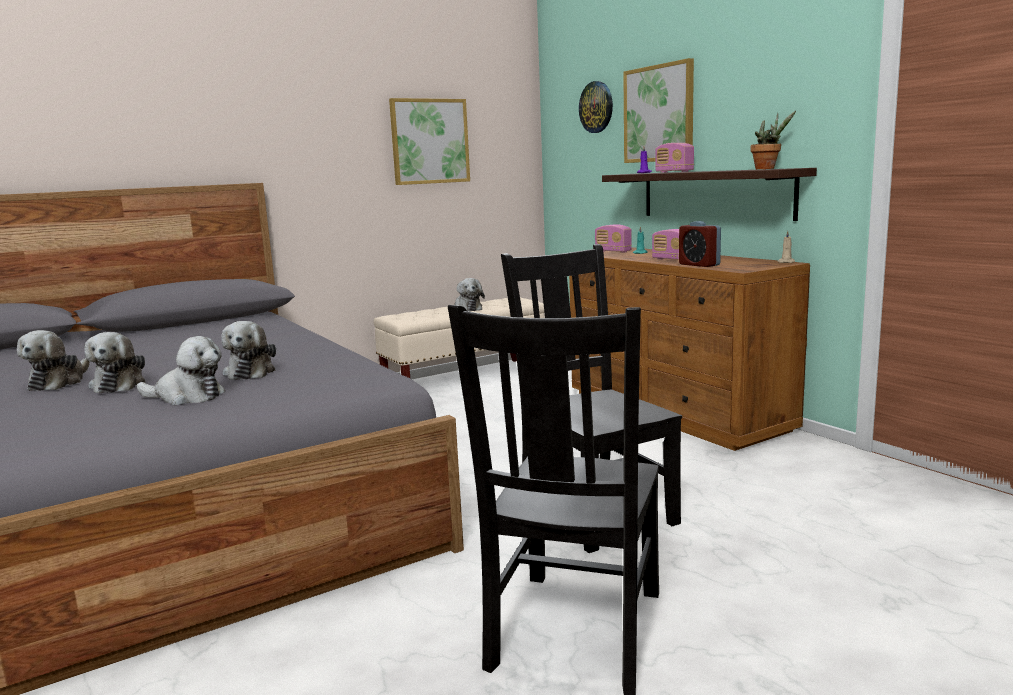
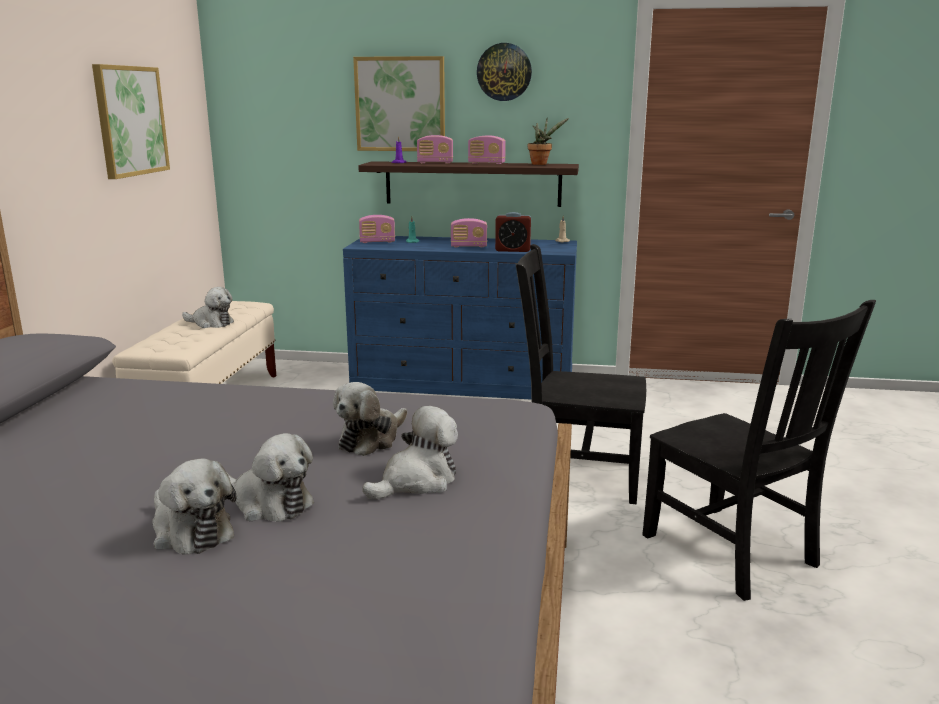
camera: 50 degrees left, 5 degrees up
plush toy [221,321,276,380] -> plush toy turned 90 degrees clockwise [333,382,407,456]
brown dresser [569,247,810,451] -> blue dresser [343,236,577,399]
wall clock [579,81,613,133] -> wall clock moved to [477,43,532,101]
none -> radio [468,136,506,164]

